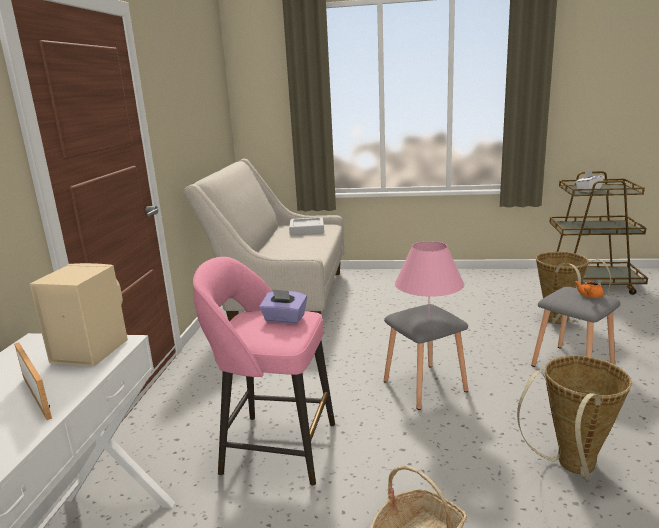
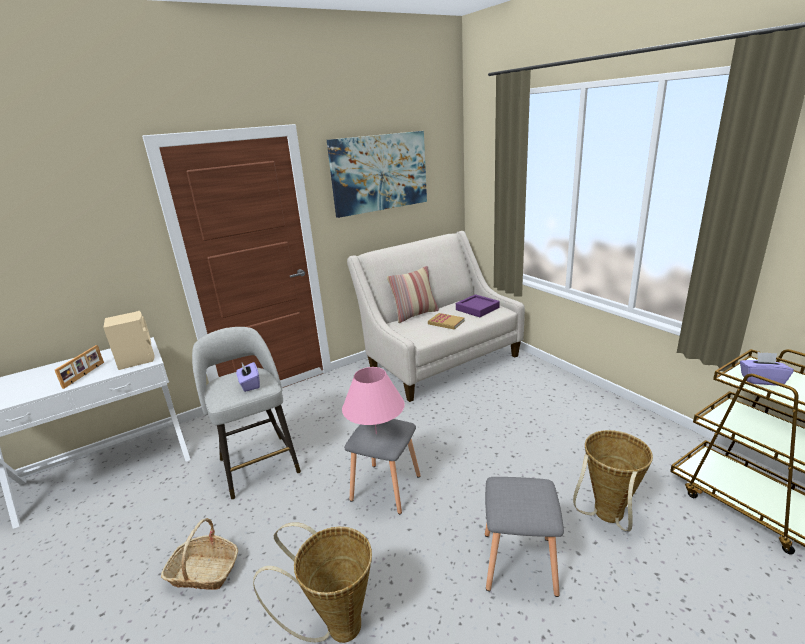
camera: 50 degrees right, 5 degrees up
pink stool [193,257,335,486] -> grey stool [192,327,301,499]
grey tray [289,217,324,235] -> purple tray [456,294,500,317]
white tissue box [575,170,604,193] -> purple tissue box [740,352,794,386]
orange teapot [575,280,604,298] -> none
none -> picture [327,131,427,218]
none -> pillow [387,266,439,323]
none -> book [428,313,465,330]

